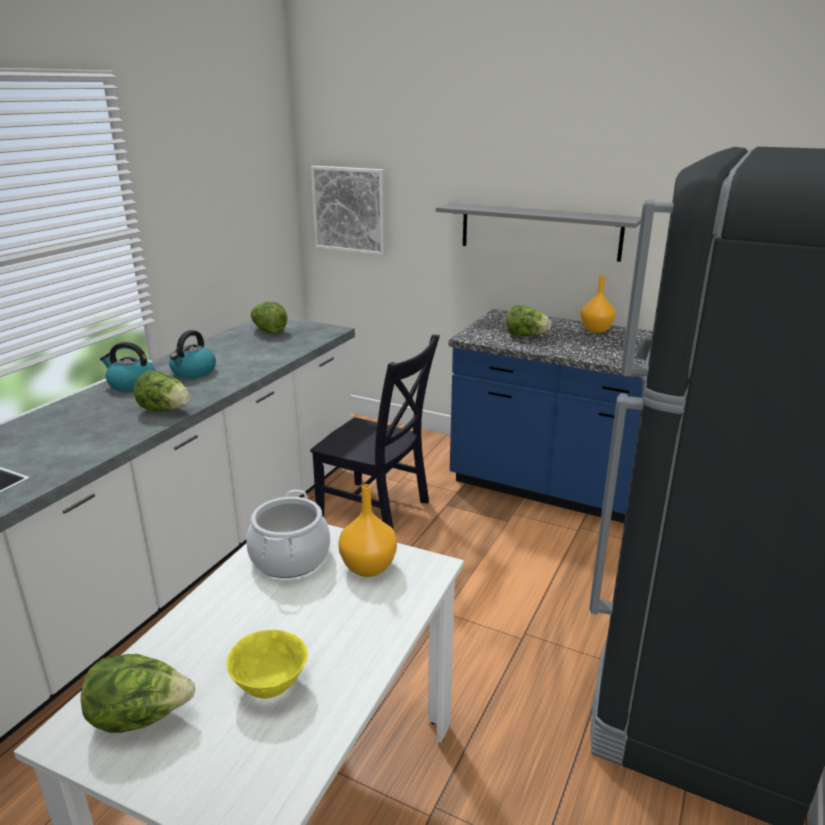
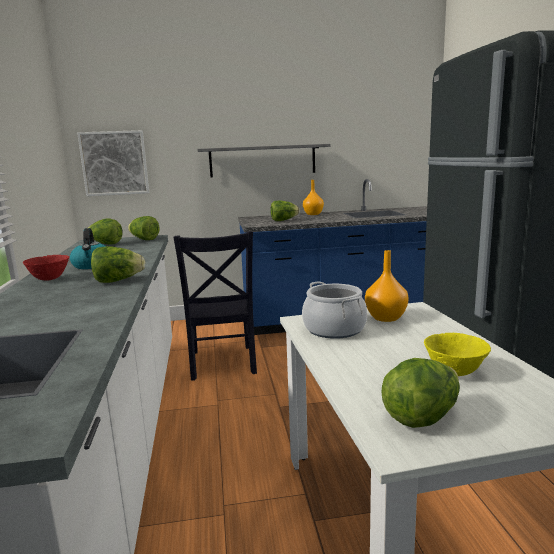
camera: 35 degrees left, 10 degrees down
kettle [100,342,155,392] -> red bowl [23,255,69,280]
black chair [310,335,440,530] -> black chair turned 90 degrees clockwise [174,231,257,381]
none -> lettuce [128,216,160,240]

